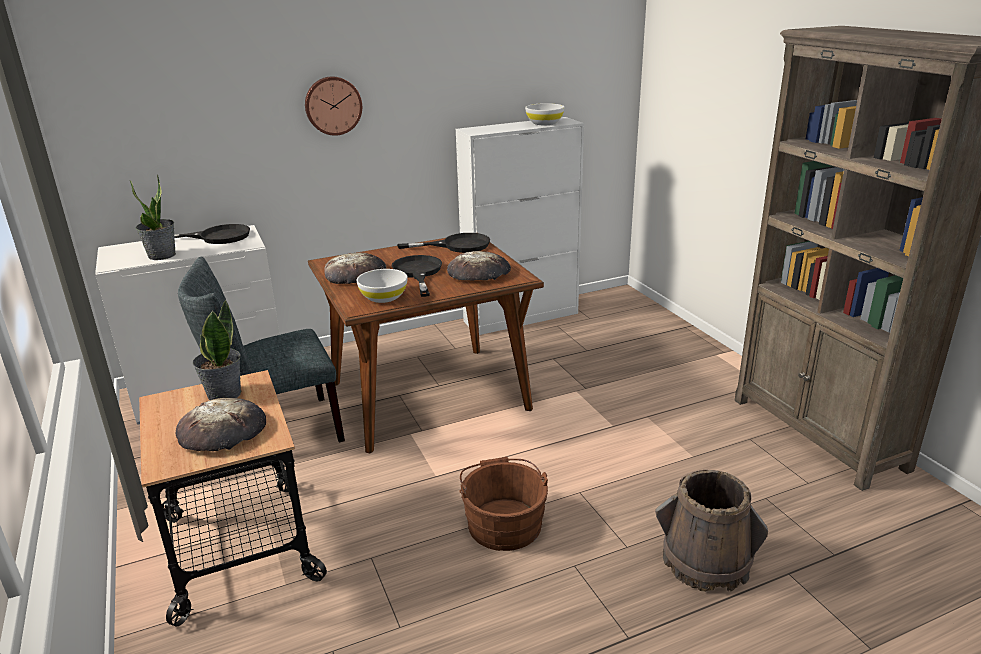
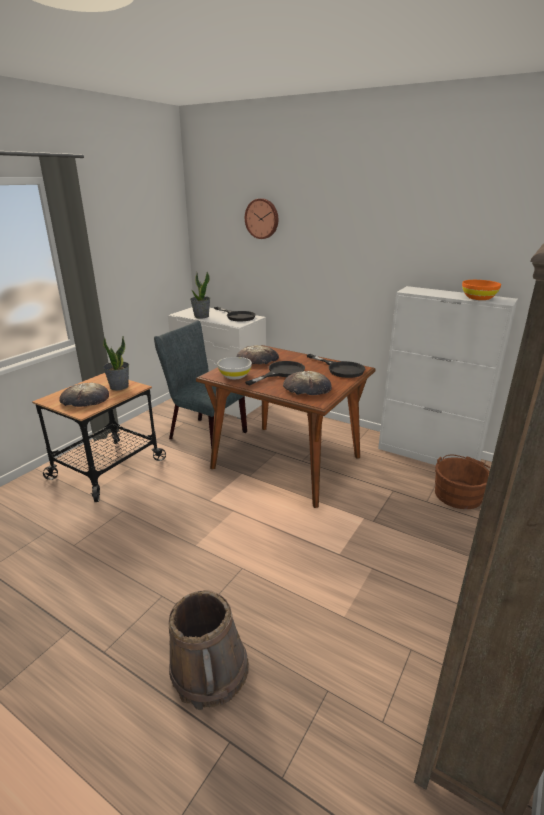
camera: 55 degrees right, 0 degrees up
wall clock [305,76,362,136] -> wall clock moved to [245,199,278,239]
brown bucket [459,457,548,551] -> brown bucket moved to [435,455,491,509]
white bowl [525,103,564,125] -> orange bowl [462,280,501,300]

